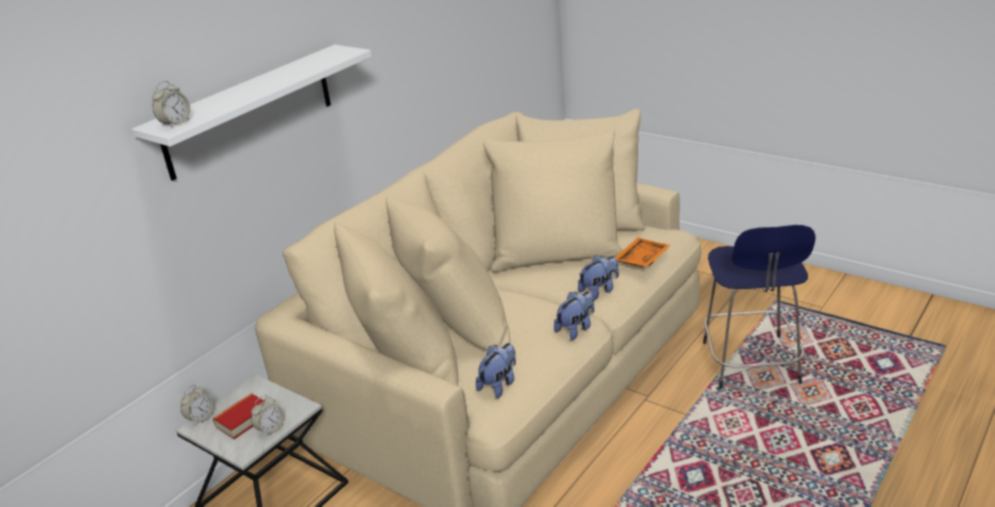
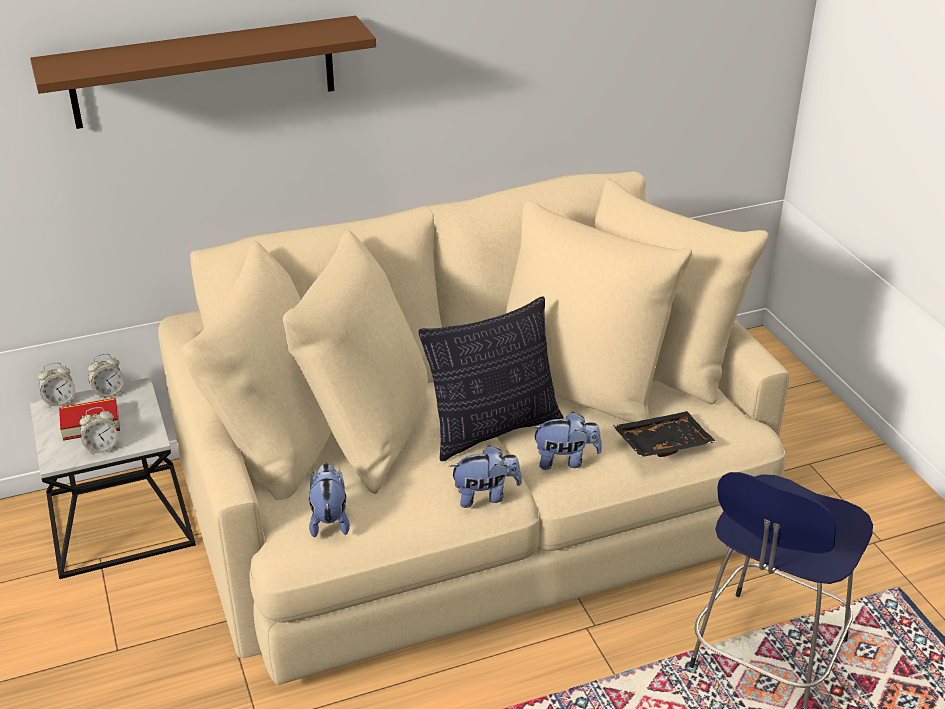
camera: 30 degrees right, 5 degrees up
white shelf [131,45,372,181] -> brown shelf [30,16,376,129]
alarm clock [152,81,190,128] -> alarm clock moved to [88,354,125,399]
plush toy [476,343,516,398] -> plush toy turned 75 degrees counterclockwise [309,463,350,538]
orange tray [615,237,671,267] -> black tray [613,411,716,457]
none -> pillow [418,296,564,461]

